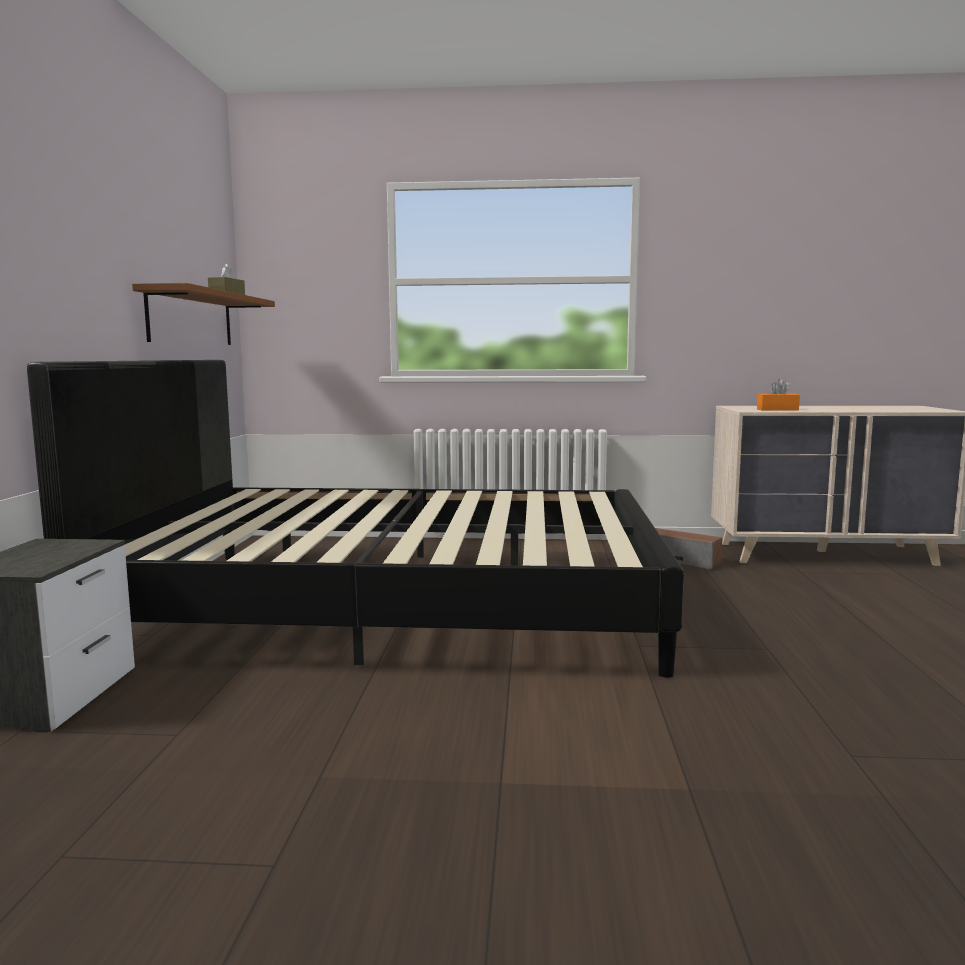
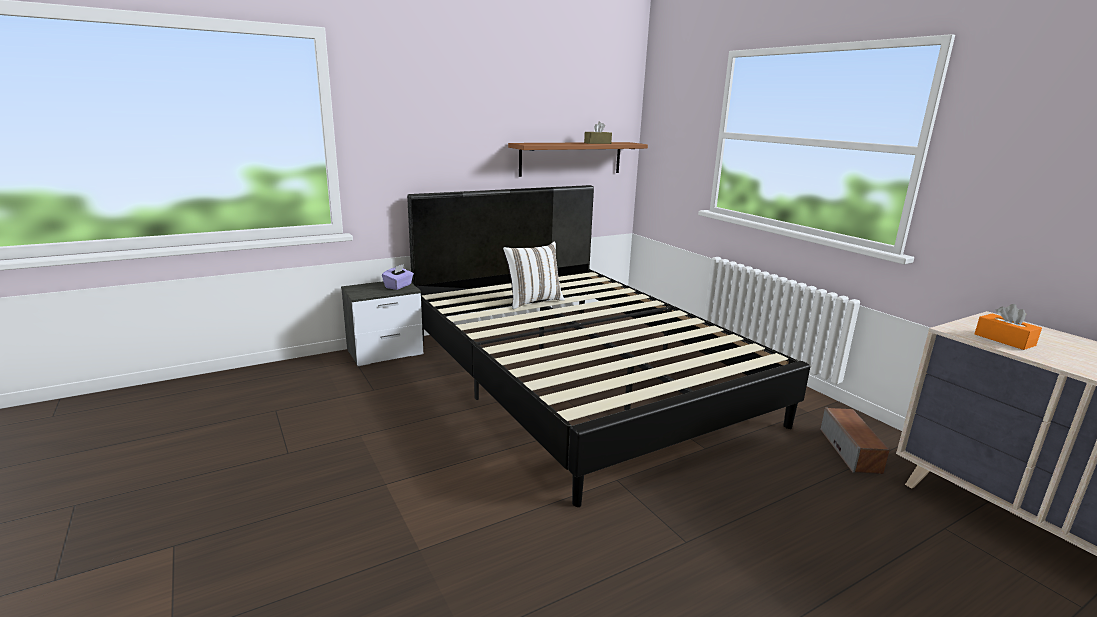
camera: 55 degrees right, 10 degrees up
none -> purple tissue box [382,264,414,290]
none -> white pillow [503,242,565,309]

